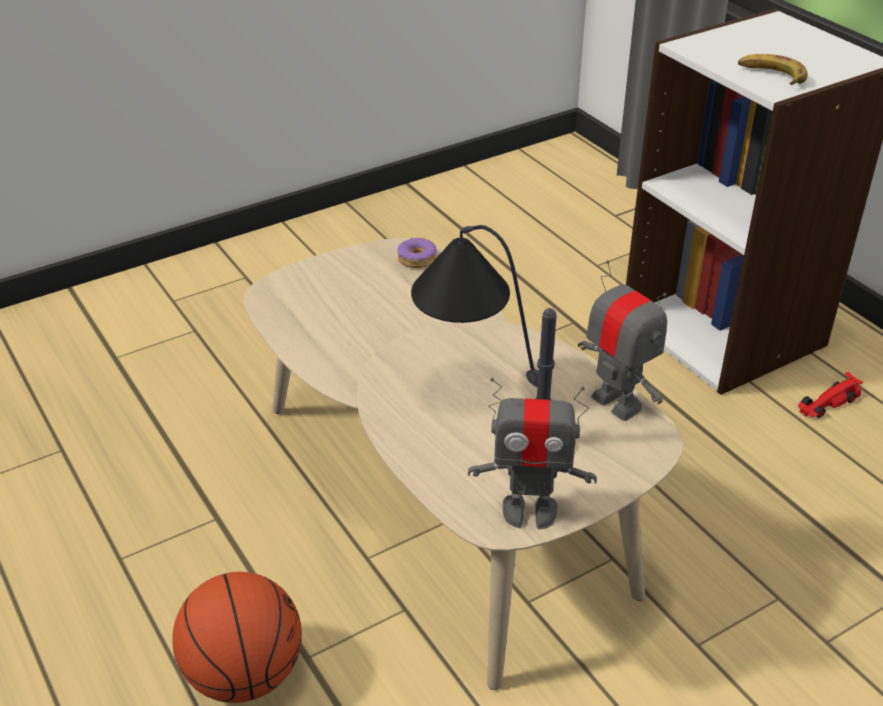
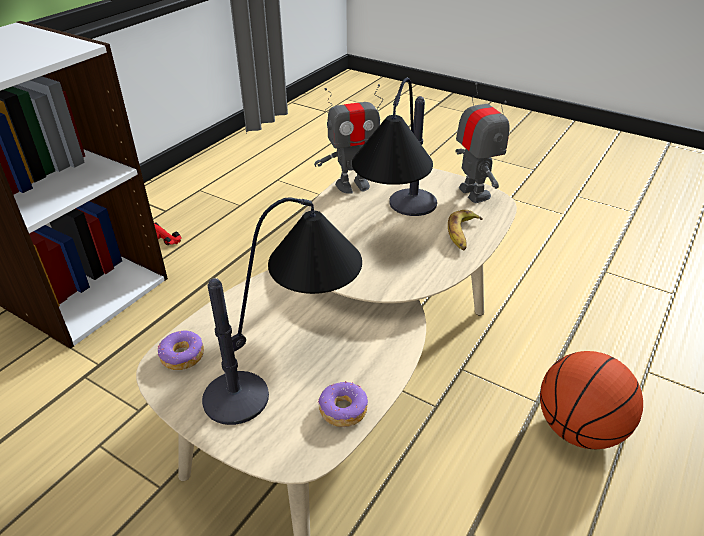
camera: 115 degrees left, 0 degrees up
toy robot [578,260,667,421] -> toy robot turned 135 degrees counterclockwise [314,84,383,194]
banana [738,54,808,85] -> banana moved to [448,210,483,250]
none -> table lamp [202,197,362,425]
none -> donut [318,381,368,427]

